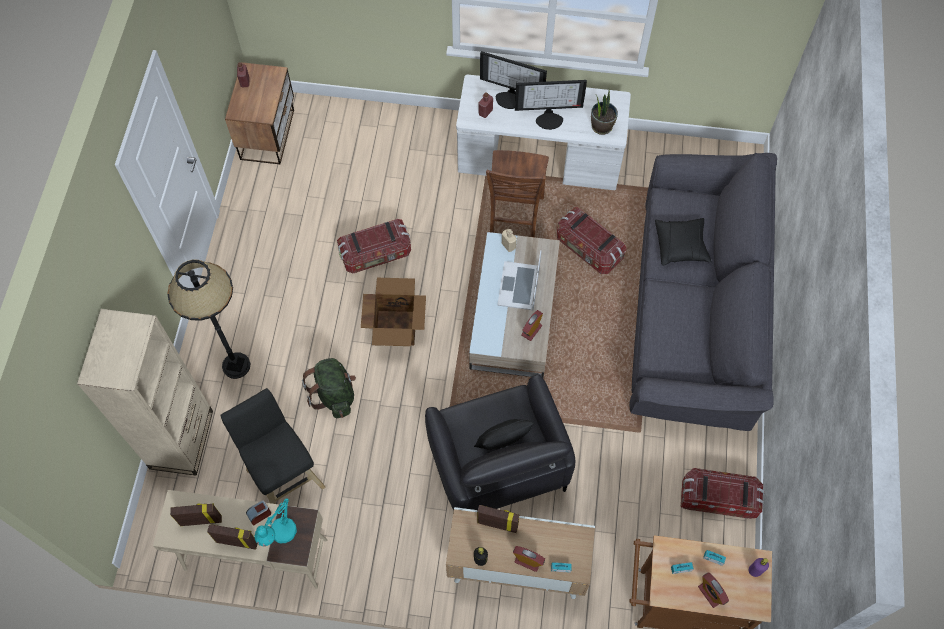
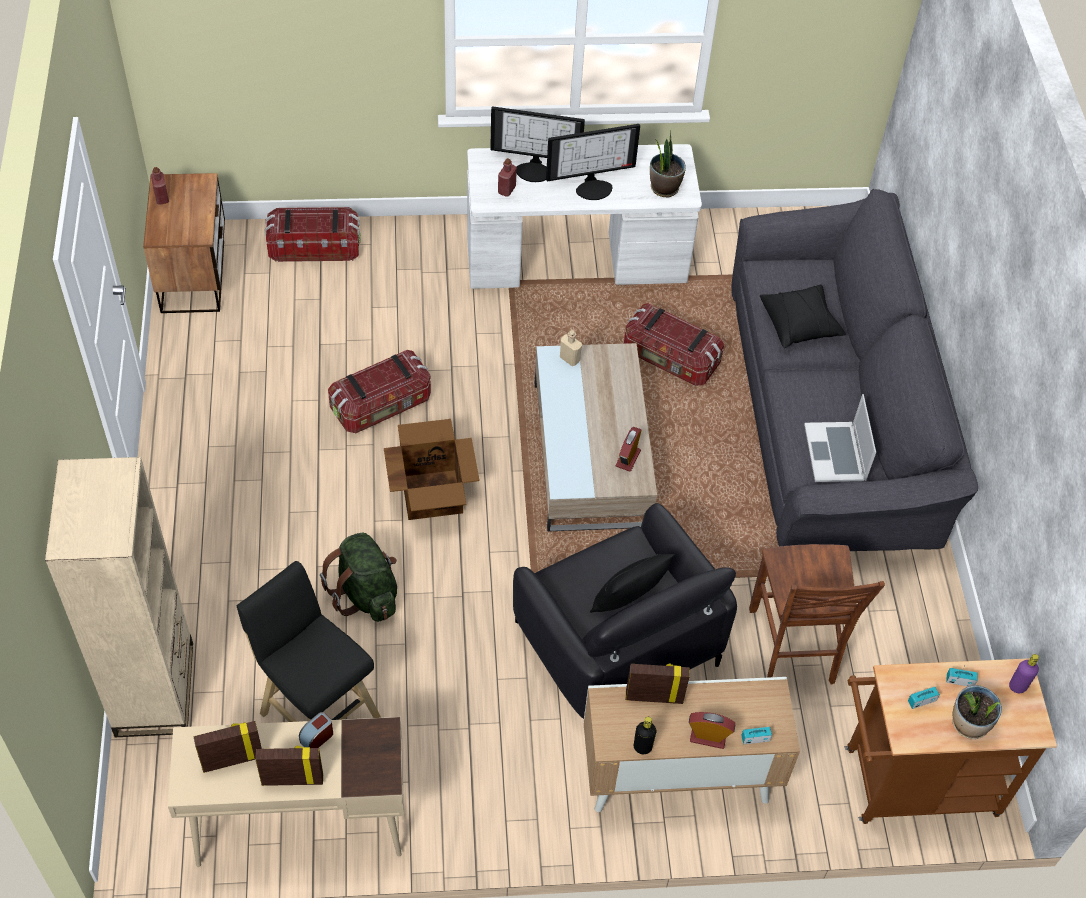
camera: 15 degrees left, 10 degrees down
black floor lamp [167,260,250,379] -> none
turquoise table lamp [254,498,297,546] -> none
brown chair [486,150,549,237] -> brown chair moved to [749,544,885,685]
laptop [497,250,542,310] -> laptop moved to [804,394,876,482]
storage box [681,468,764,519] -> storage box moved to [265,207,361,262]
alarm clock [698,572,729,608] -> potted plant [952,685,1002,739]

